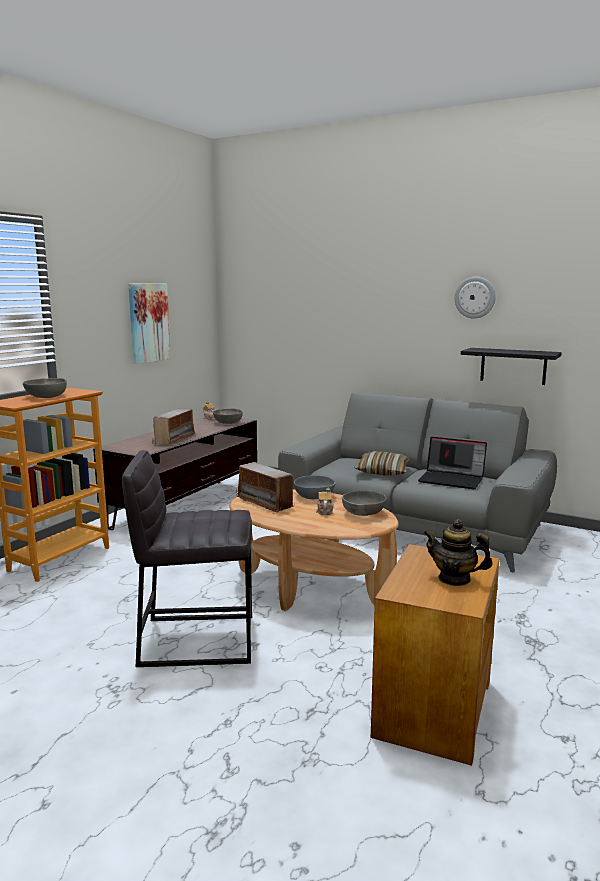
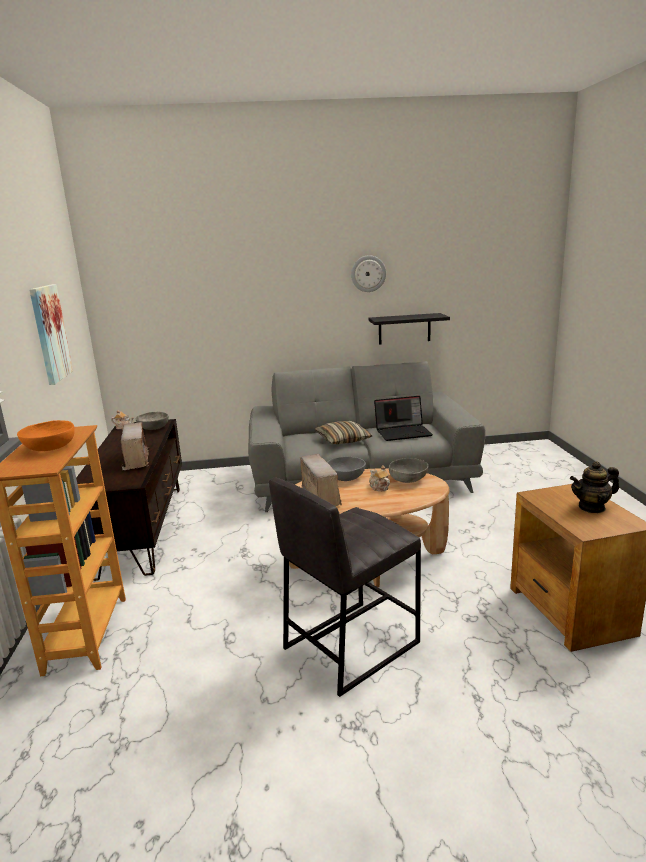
camera: 35 degrees left, 5 degrees up
grey bowl [23,378,67,398] -> orange bowl [17,420,75,451]
radio [236,462,295,513] -> radio turned 120 degrees counterclockwise [299,454,342,507]

